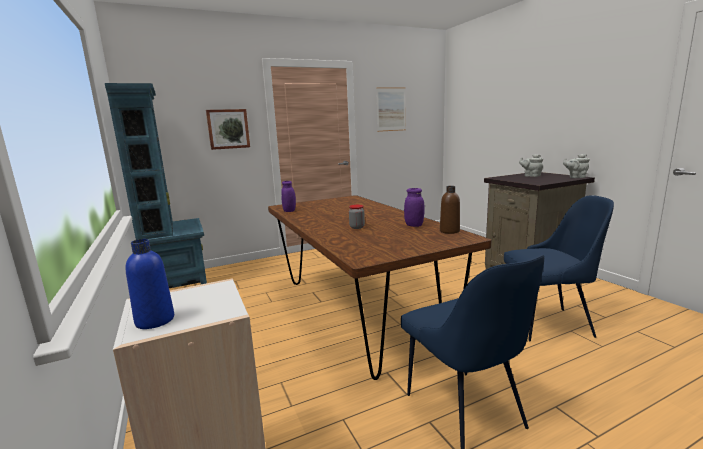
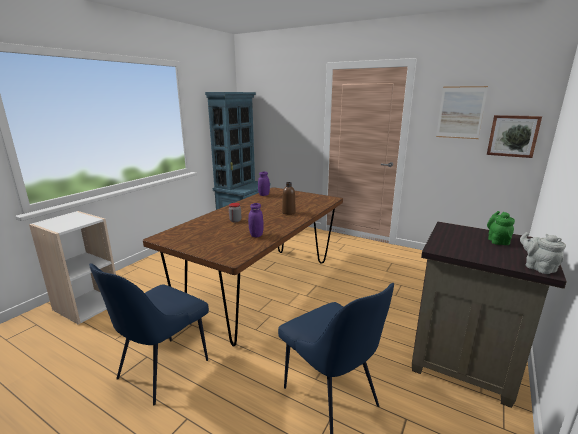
camera: 55 degrees right, 5 degrees up
blue bottle [126,239,174,329] -> none
picture [206,109,250,150] -> picture moved to [487,115,542,158]
brown bottle [440,186,460,234] -> brown bottle moved to [282,182,296,215]
grey teapot [519,154,543,177] -> green teapot [487,211,515,245]

